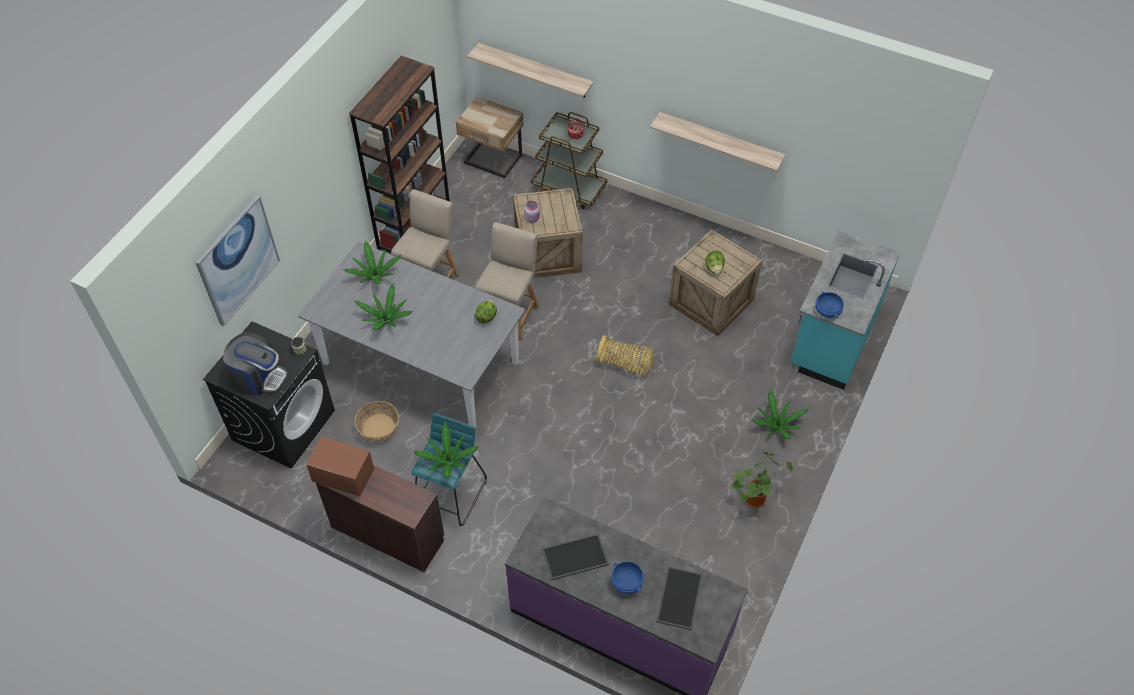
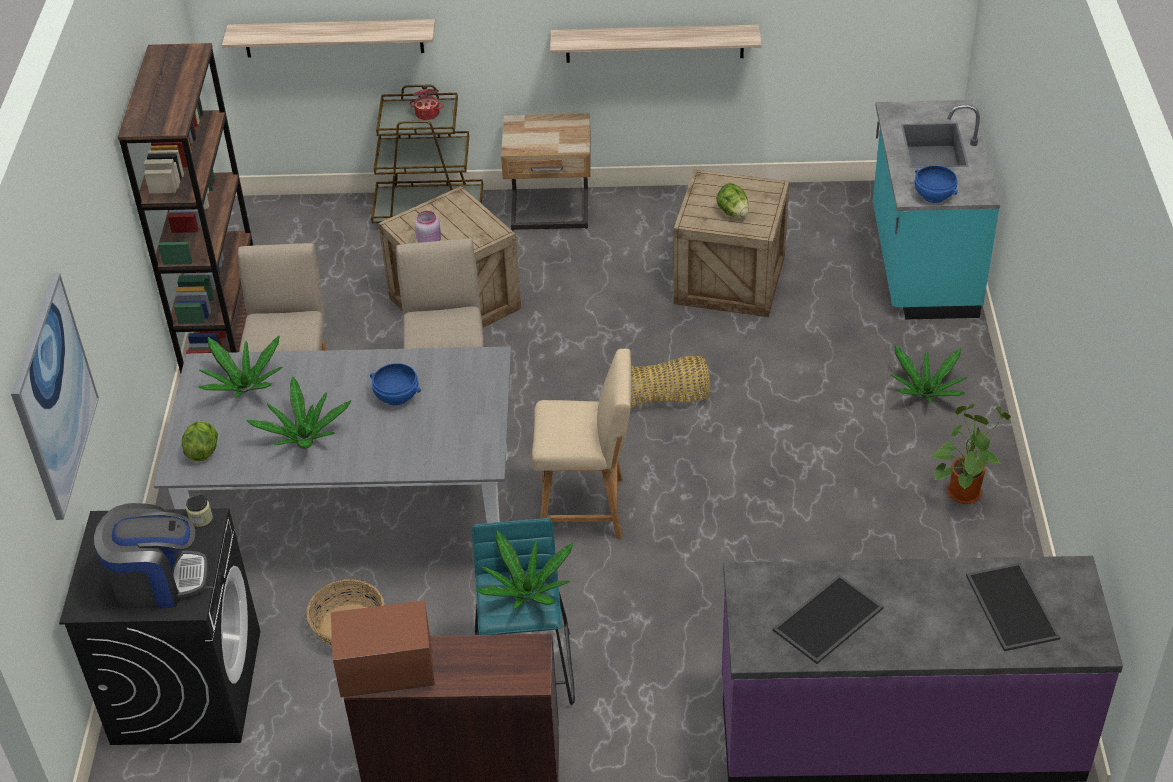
camera: 25 degrees left, 10 degrees down
beige nightstand [456,96,524,178] -> beige nightstand moved to [501,113,591,231]
lettuce [474,300,497,324] -> lettuce moved to [182,421,218,462]
blue bowl [611,562,644,594] -> blue bowl moved to [370,363,421,406]
none -> beige chair [532,349,631,539]

